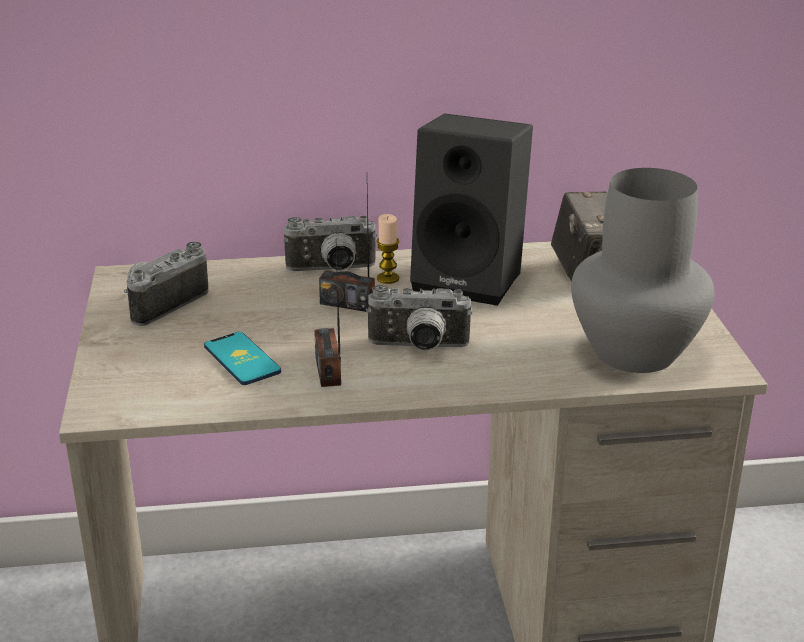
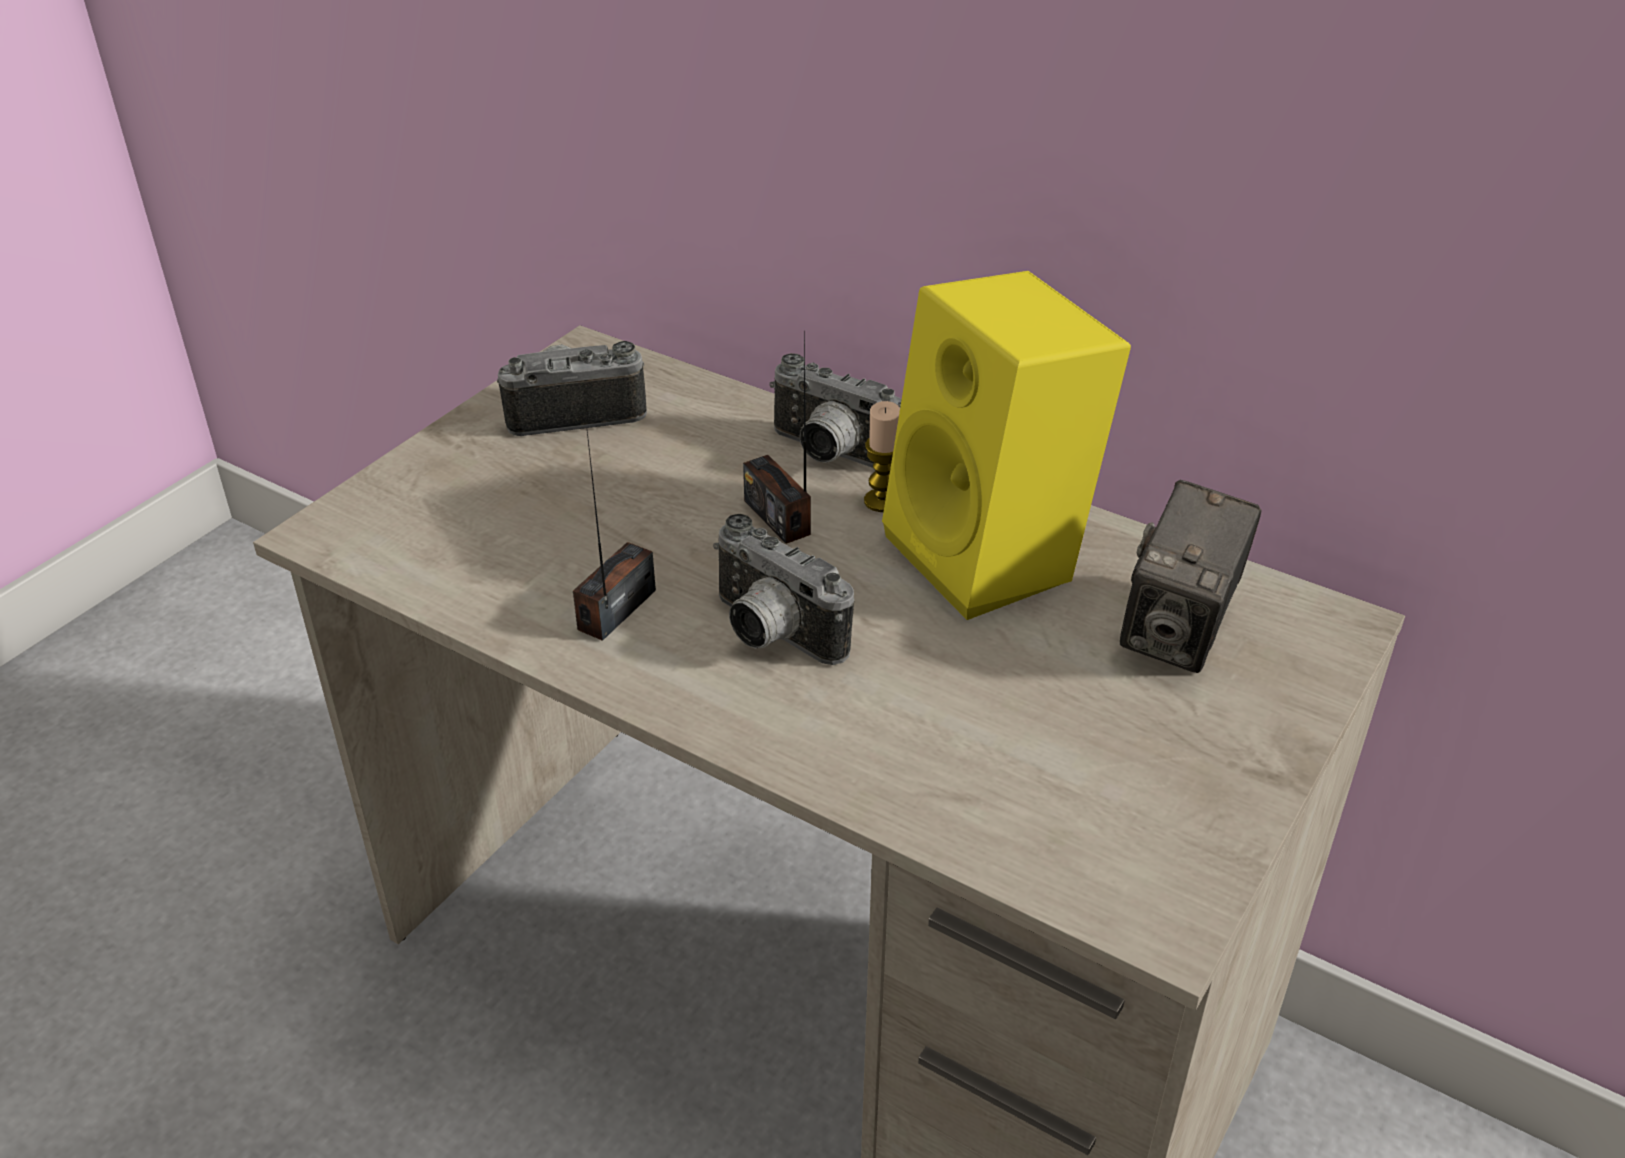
camera: 40 degrees right, 10 degrees up
phone [204,332,281,385] -> none
black speaker [410,114,533,306] -> yellow speaker [882,271,1131,620]
grey vase [571,168,714,373] -> none

